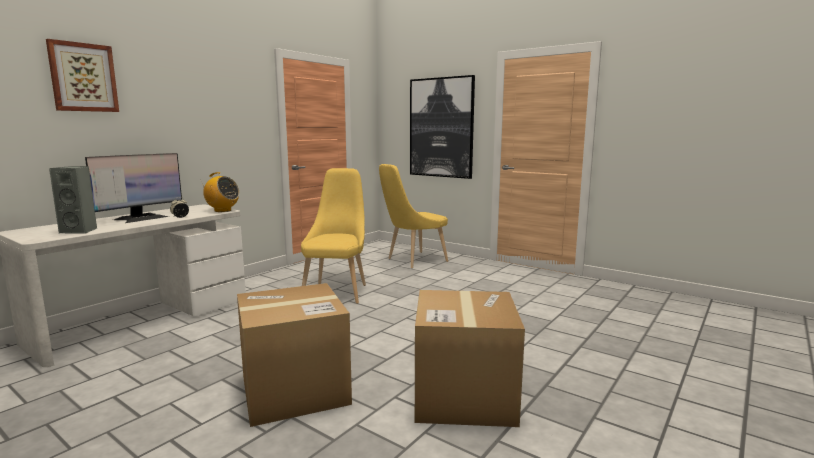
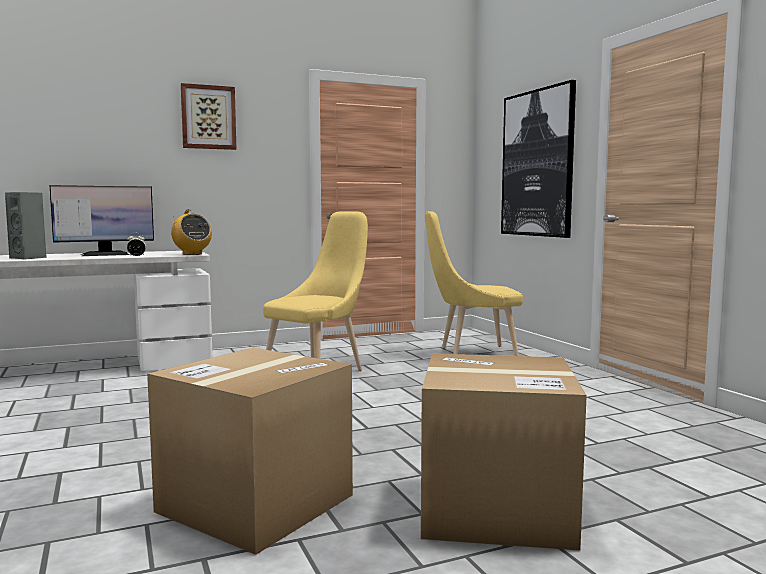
camera: 30 degrees right, 5 degrees down
picture [46,39,119,112] -> picture moved to [181,83,236,150]
cardboard box [237,283,352,427] -> cardboard box moved to [421,353,587,551]

